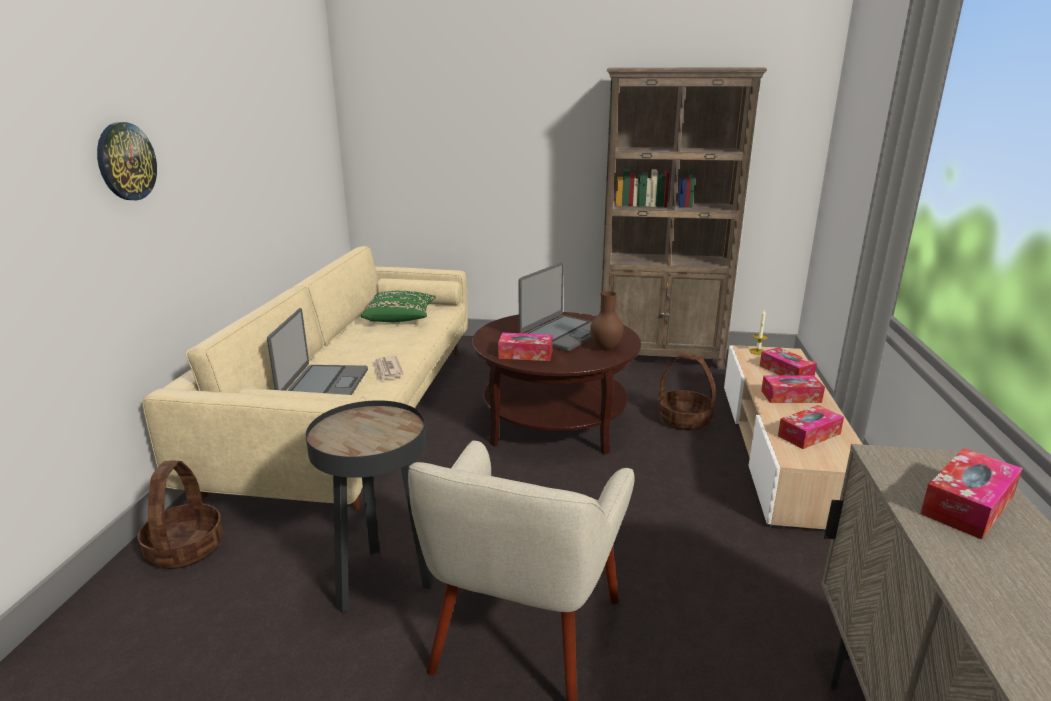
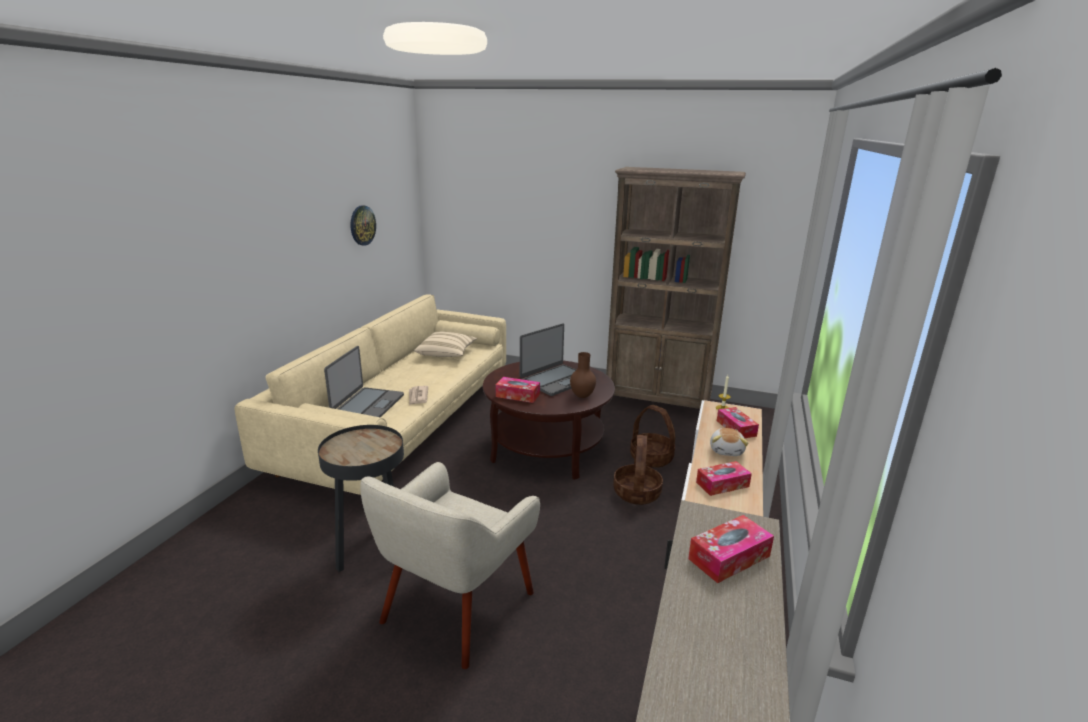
camera: 10 degrees right, 0 degrees up
wall clock [97,122,157,200] -> wall clock moved to [350,205,376,246]
basket [137,460,223,569] -> basket moved to [613,435,663,505]
green pillow [361,291,435,322] -> beige pillow [414,332,477,357]
tissue box [761,375,825,403] -> plush toy [710,428,749,456]

